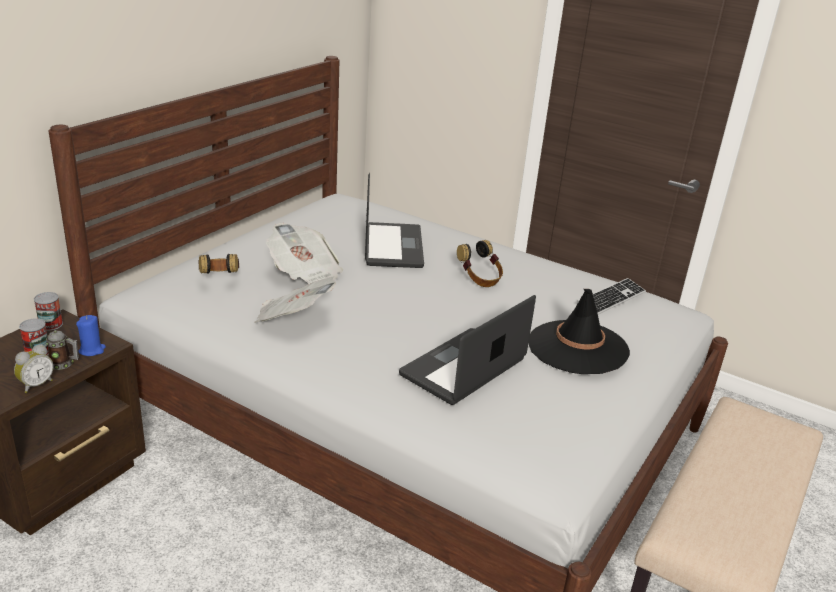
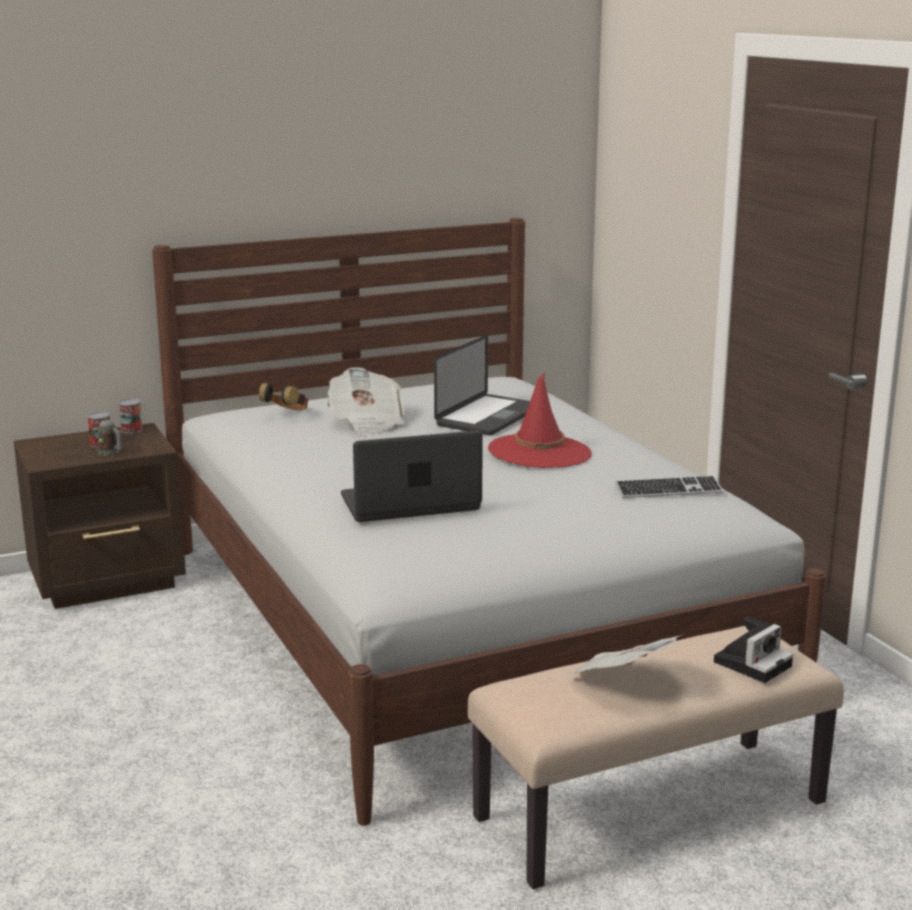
camera: 35 degrees right, 10 degrees down
alarm clock [14,344,54,393] -> none
blue candle [76,315,106,356] -> none
newspaper [255,277,336,323] -> newspaper moved to [568,635,682,674]
headphones [457,240,503,287] -> red hat [488,373,592,468]
black hat [529,289,630,374] -> none
none -> camera [714,617,793,683]

